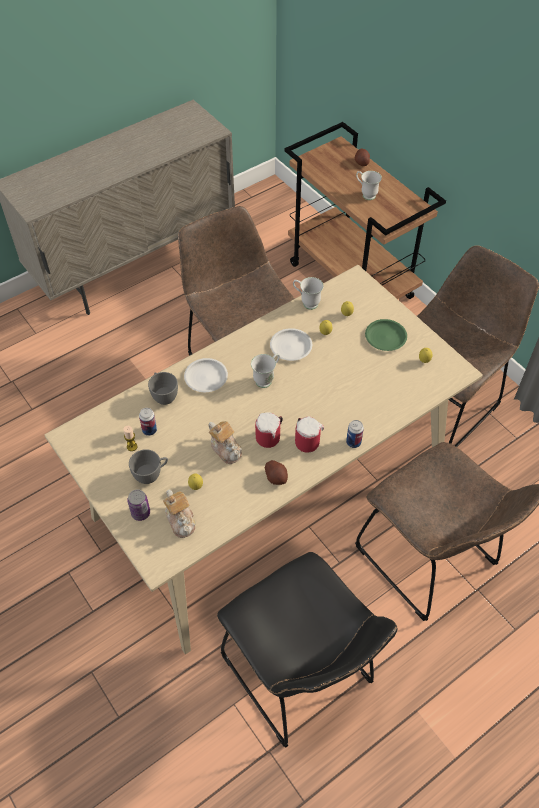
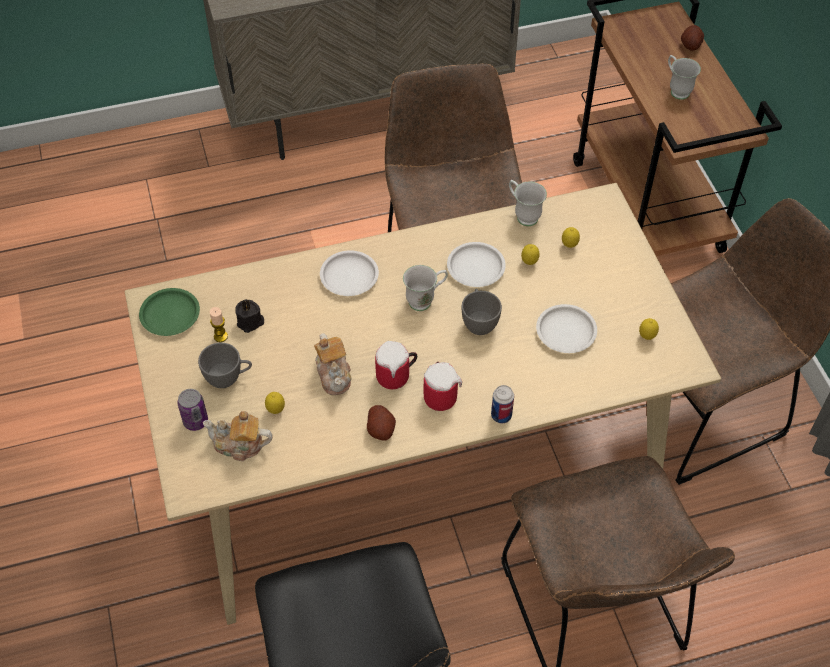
camera: 20 degrees right, 0 degrees up
can [139,408,157,436] -> black candle [235,299,264,333]
grey cup [148,372,178,405] -> grey cup moved to [462,289,502,335]
teapot [163,490,195,538] -> teapot turned 105 degrees clockwise [203,411,273,461]
green plate [365,319,407,351] -> green plate moved to [139,288,200,336]
none -> white plate [536,304,597,353]

